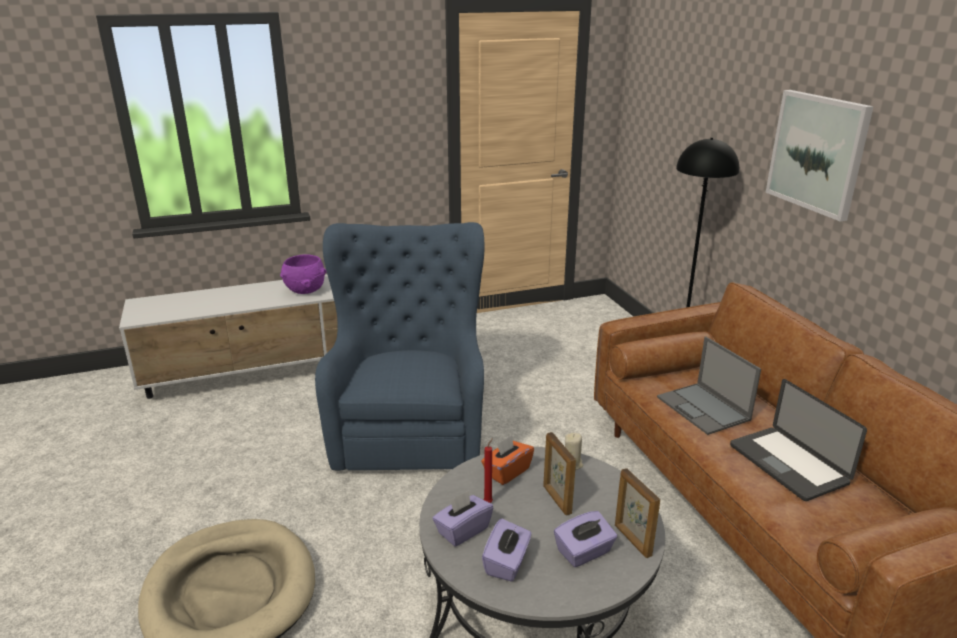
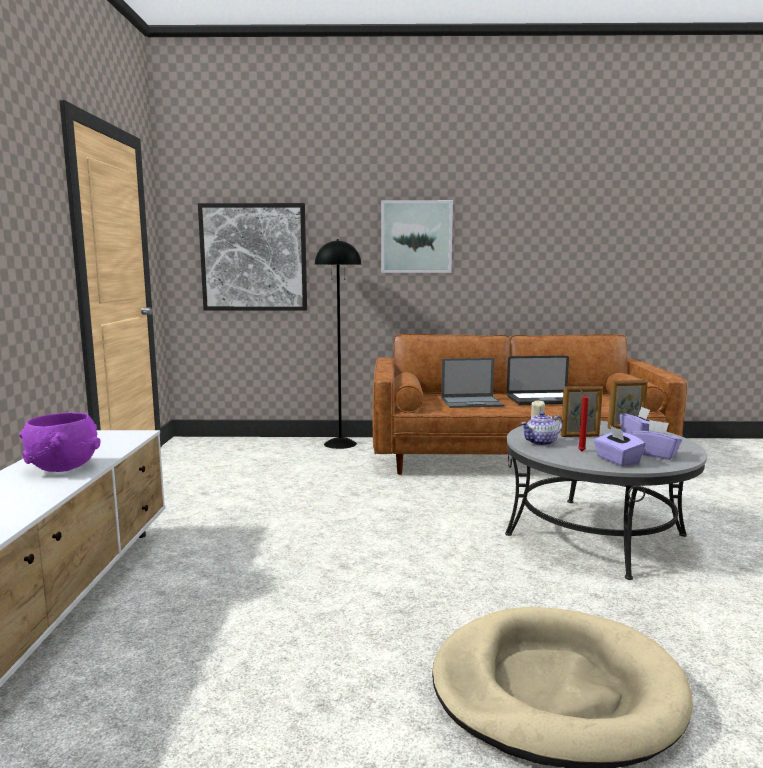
camera: 70 degrees left, 15 degrees down
blue armchair [315,222,484,471] -> none
orange tissue box [481,435,534,485] -> teapot [521,412,563,446]
none -> picture [198,203,307,310]

